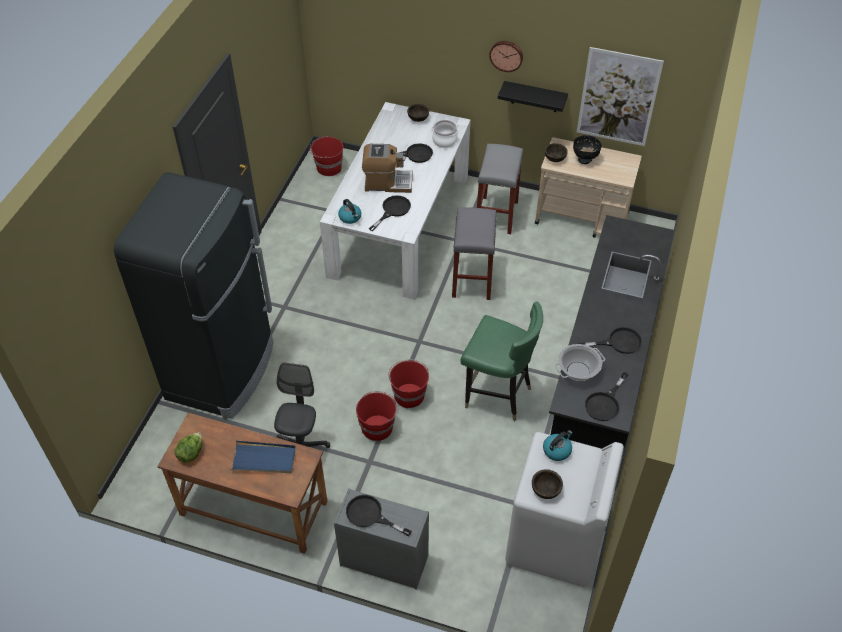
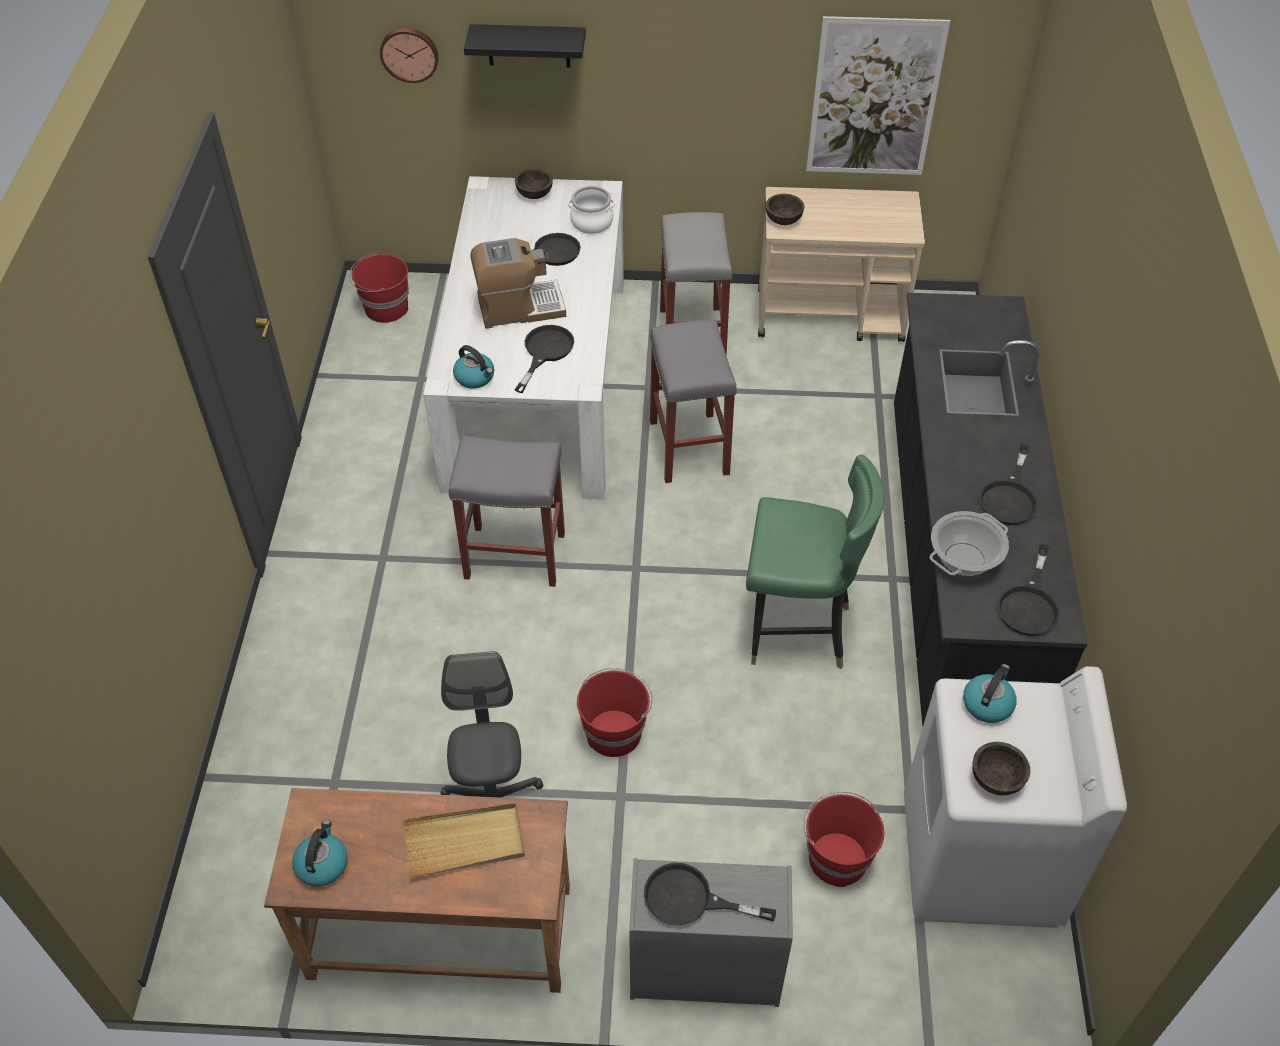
camera: 15 degrees left, 0 degrees up
black fridge [114,172,273,419] -> none
lettuce [175,432,202,463] -> kettle [292,820,348,887]
blue tray [230,440,296,473] -> beige tray [402,803,525,878]
red bucket [388,360,429,408] -> red bucket moved to [803,792,884,887]
wall clock [489,41,523,72] -> wall clock moved to [380,28,439,83]
black shelf [498,81,568,112] -> black shelf moved to [464,24,586,68]
black bowl [573,135,602,164] -> none
black frying pan [578,327,642,354] -> black frying pan turned 135 degrees clockwise [979,443,1037,525]
none -> grey stool [449,435,565,587]

